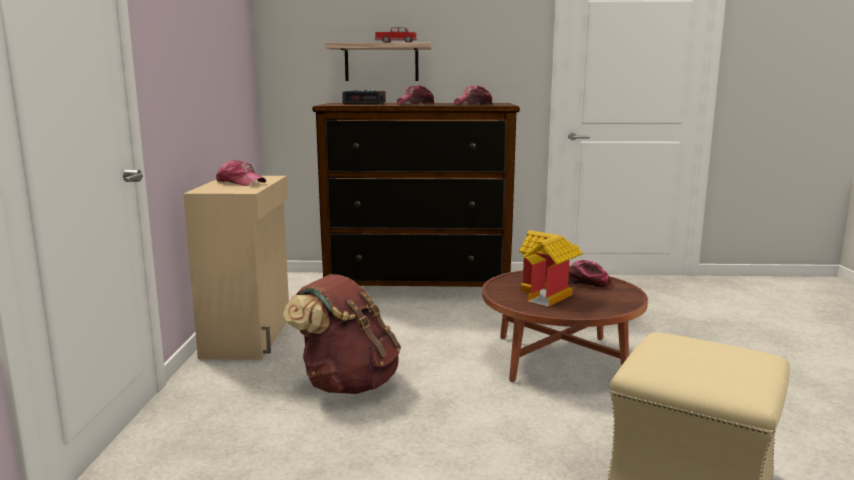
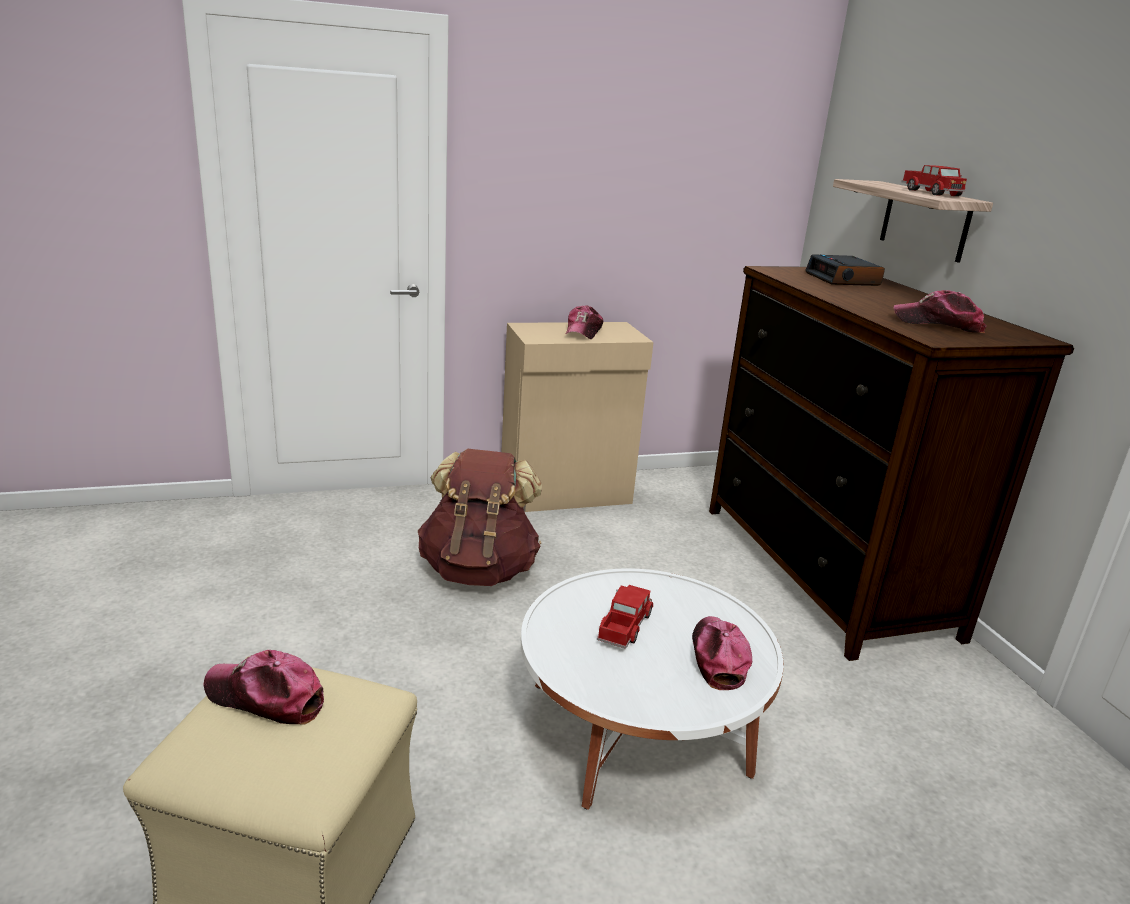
camera: 70 degrees right, 10 degrees up
cap [397,85,434,104] -> cap moved to [204,650,324,724]
brown coffee table [482,270,648,382] -> white coffee table [521,568,784,810]
toy house [519,230,583,306] -> toy truck [597,585,653,649]

